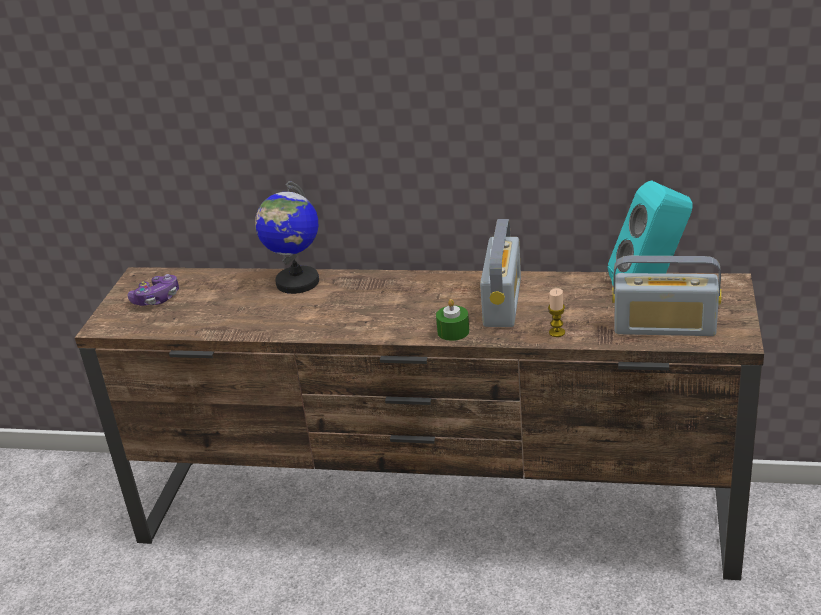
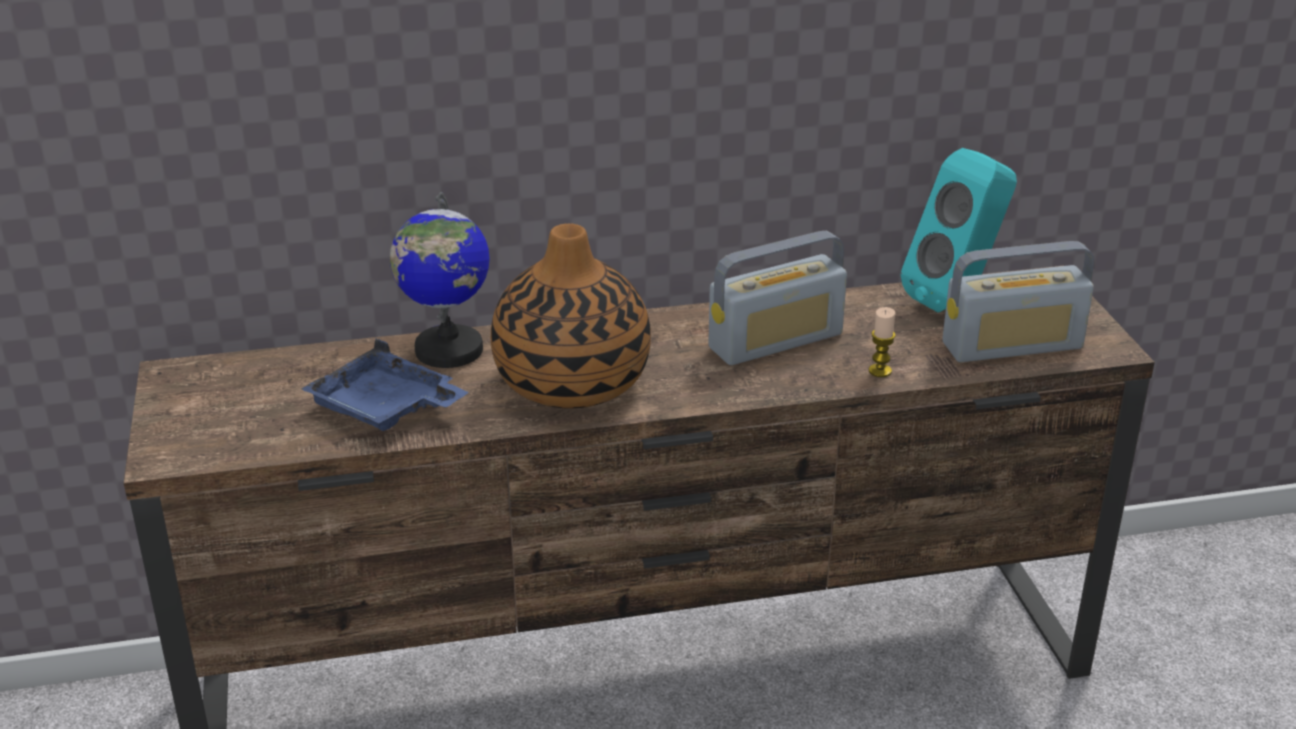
camera: 25 degrees left, 0 degrees up
game controller [128,274,179,306] -> none
green candle [436,299,469,341] -> none
radio [480,219,521,327] -> radio turned 75 degrees clockwise [708,231,847,365]
none -> blue tray [301,339,469,431]
none -> vase [491,223,651,409]

